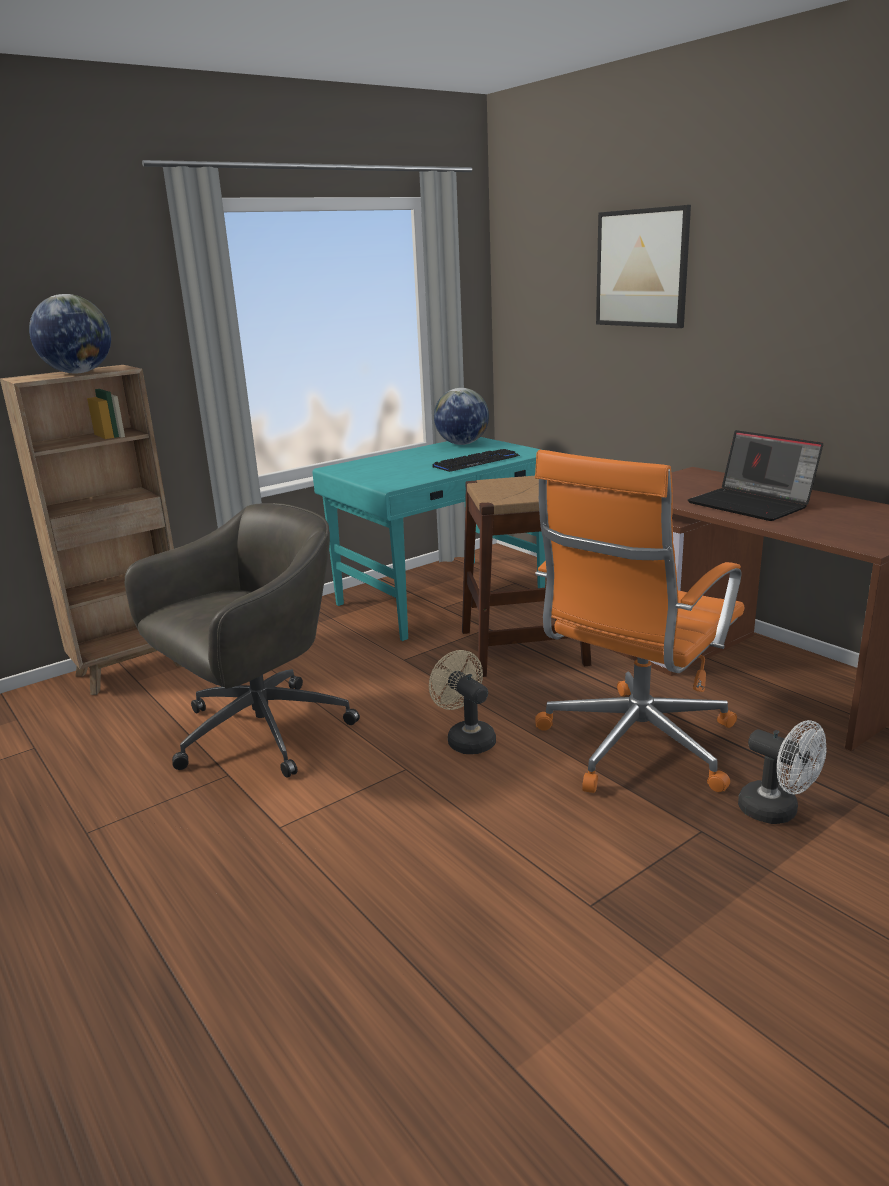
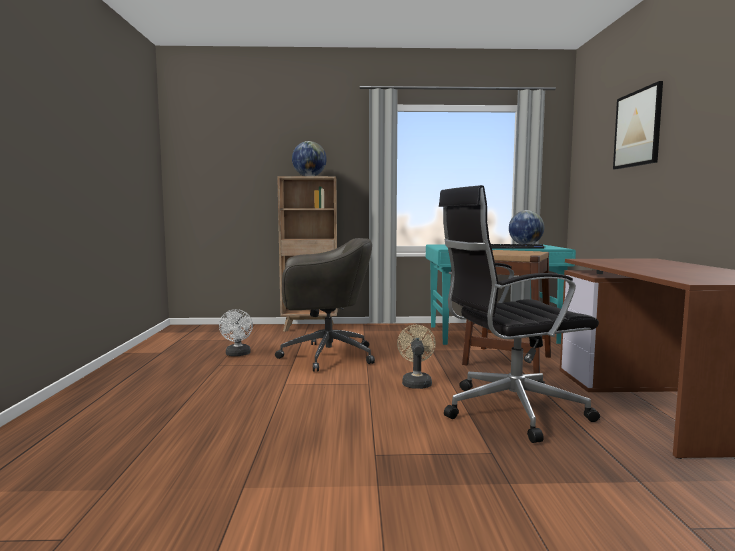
camera: 35 degrees right, 15 degrees down
orange office chair [535,450,744,793] -> black office chair [439,185,600,443]
laptop [688,430,823,521] -> none
white fan [738,720,827,824] -> white fan moved to [219,309,253,356]

